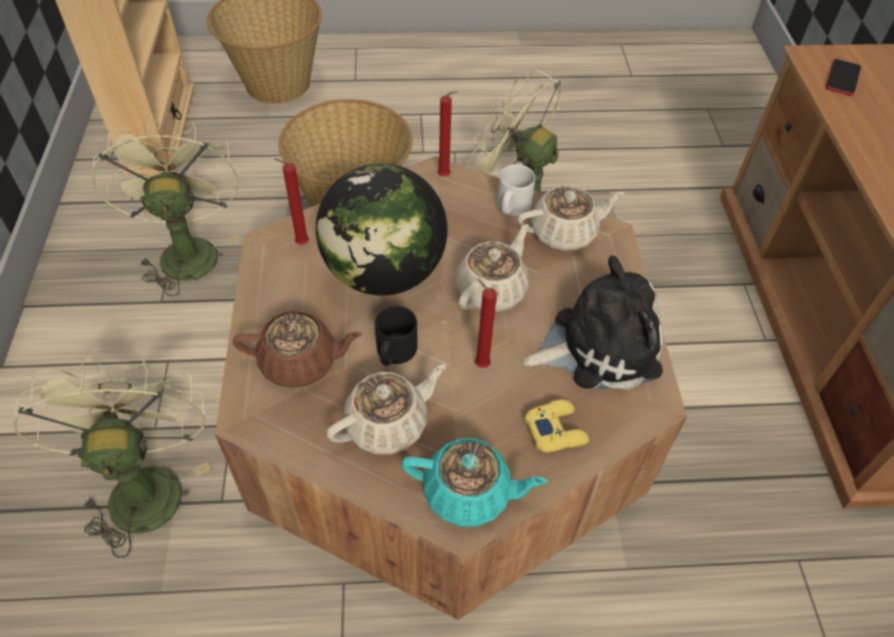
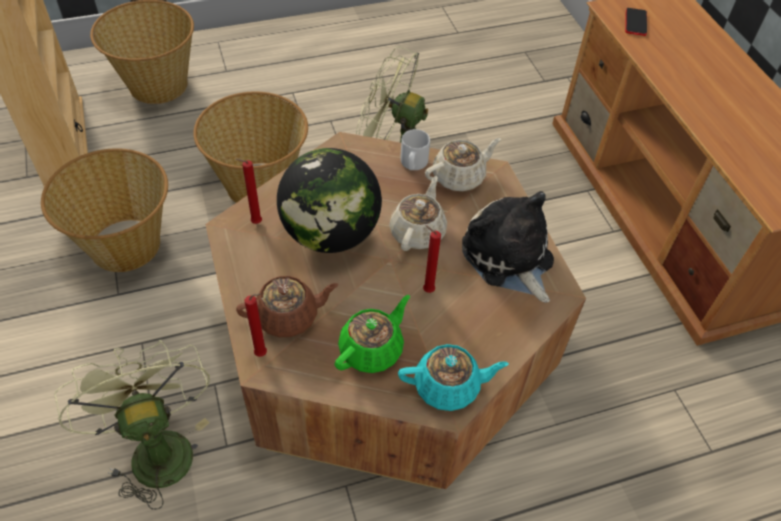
camera: 15 degrees left, 0 degrees up
green fan [91,116,240,296] -> basket [41,148,168,272]
beige teapot [326,364,446,455] -> green teapot [334,295,410,373]
black mug [375,306,418,365] -> none
red candle [438,91,458,176] -> red candle moved to [245,293,267,357]
plush toy [523,256,663,389] -> plush toy turned 90 degrees counterclockwise [462,191,554,303]
yellow game controller [524,399,589,453] -> none

